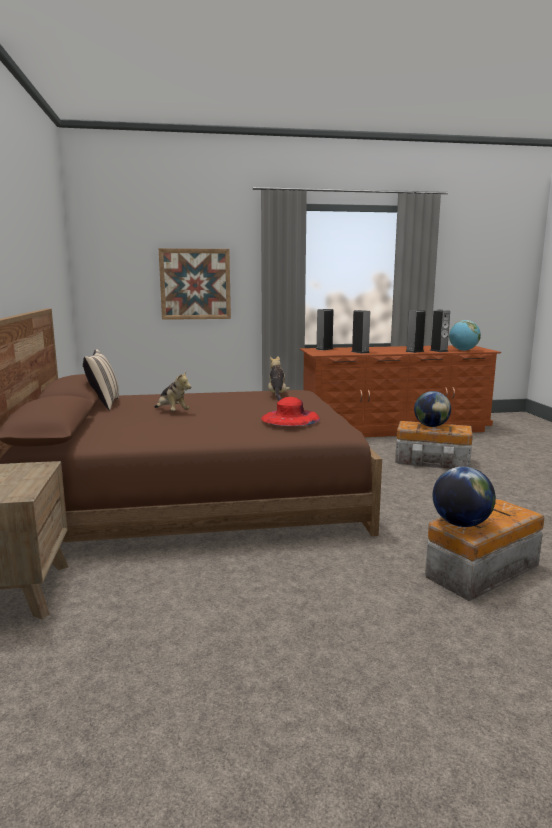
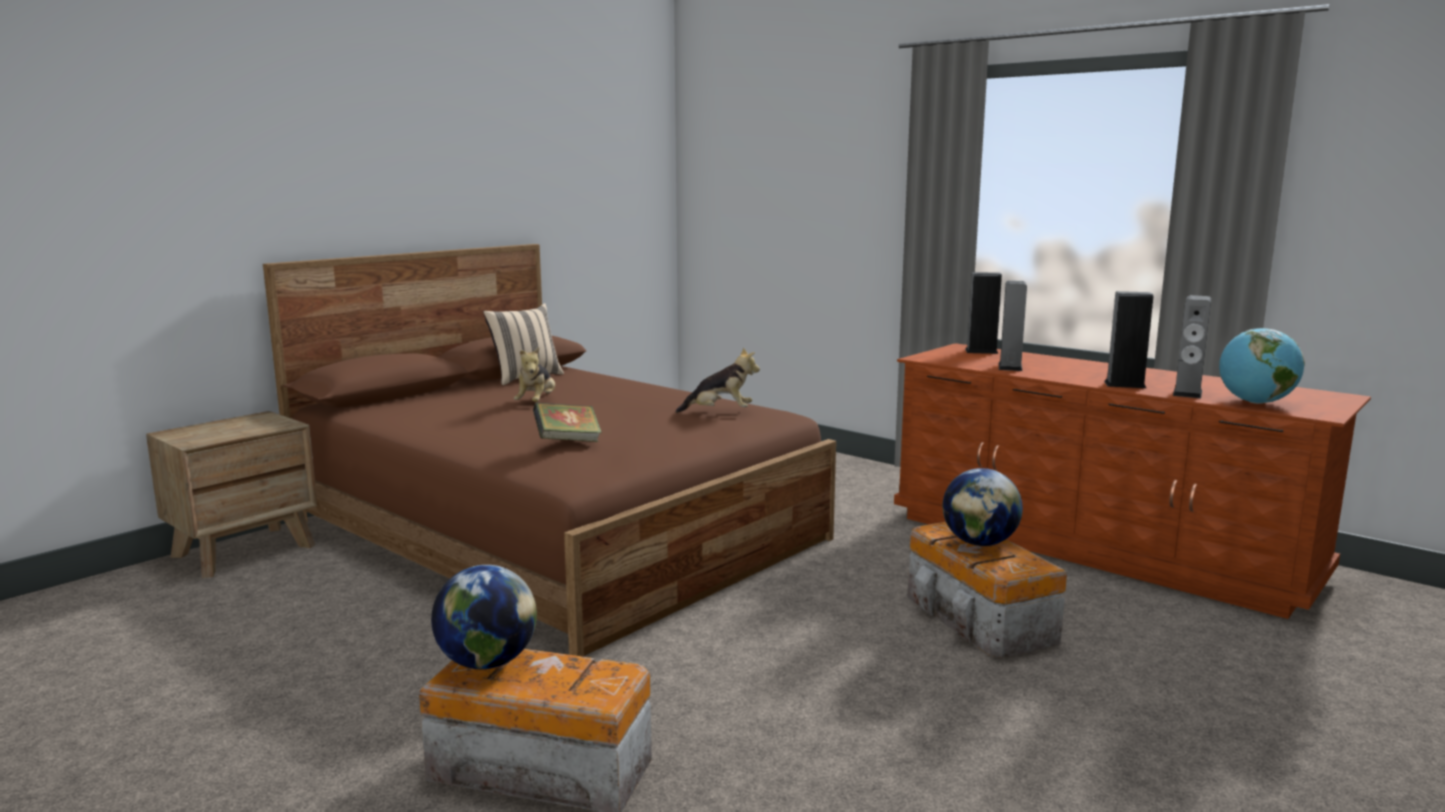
camera: 50 degrees right, 0 degrees up
picture [159,248,231,320] -> none
red hat [261,397,320,426] -> book [533,402,602,442]
plush toy [268,356,290,401] -> plush toy turned 45 degrees clockwise [676,348,760,413]

